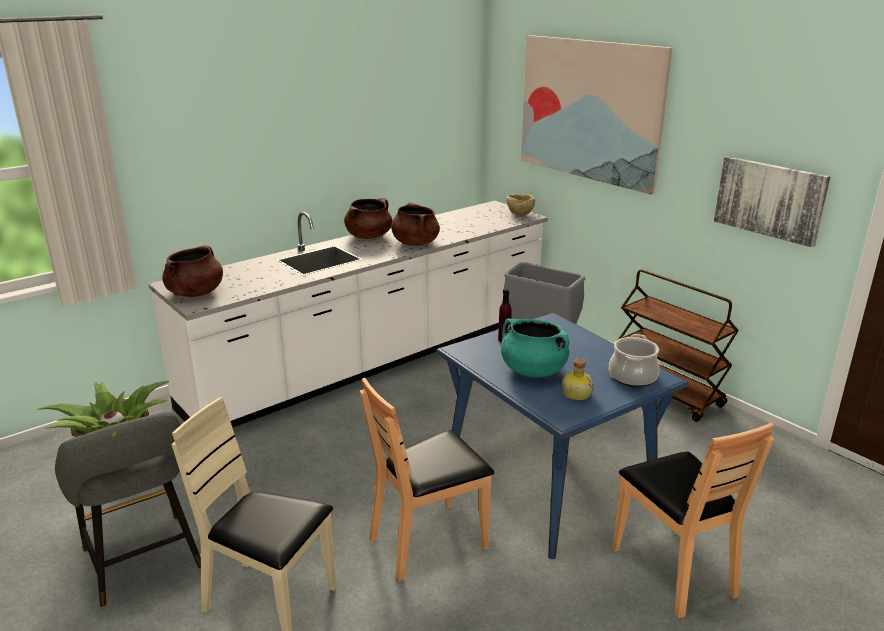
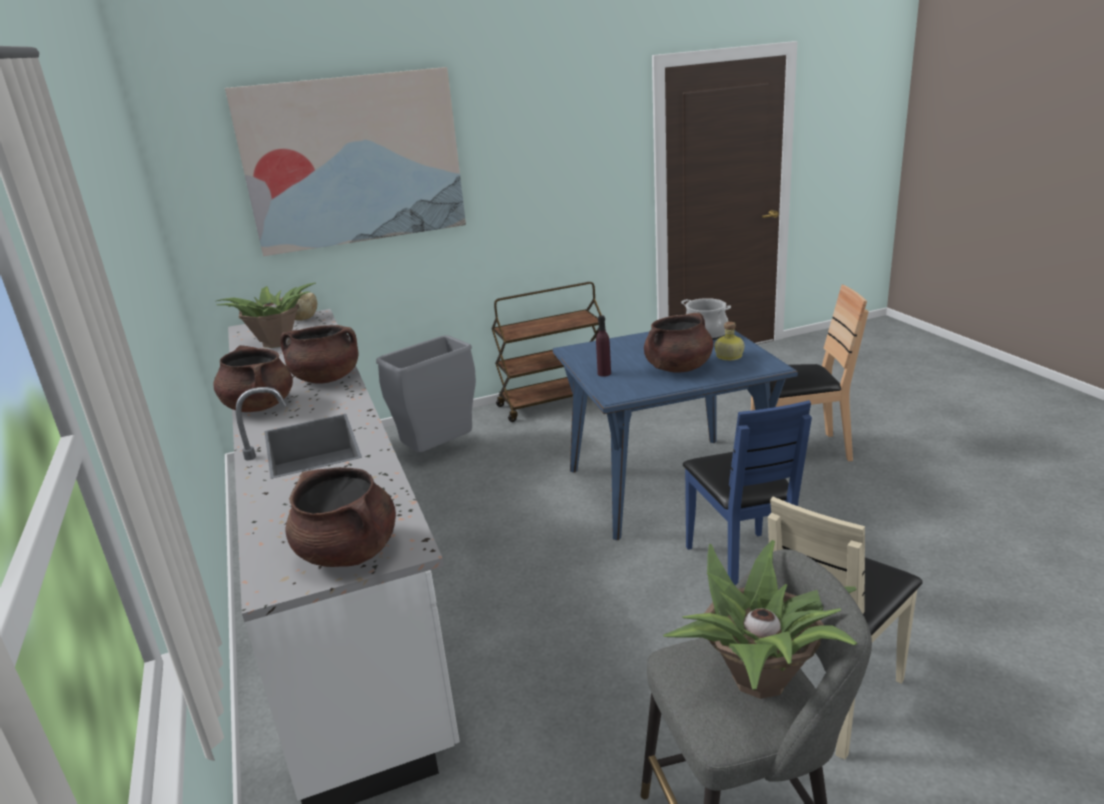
camera: 70 degrees left, 0 degrees up
brown chair [360,378,494,581] -> blue chair [683,400,812,586]
turquoise cooking pot [501,319,569,378] -> brown cooking pot [644,313,713,373]
picture [714,156,830,247] -> none
none -> potted plant [217,283,316,348]

